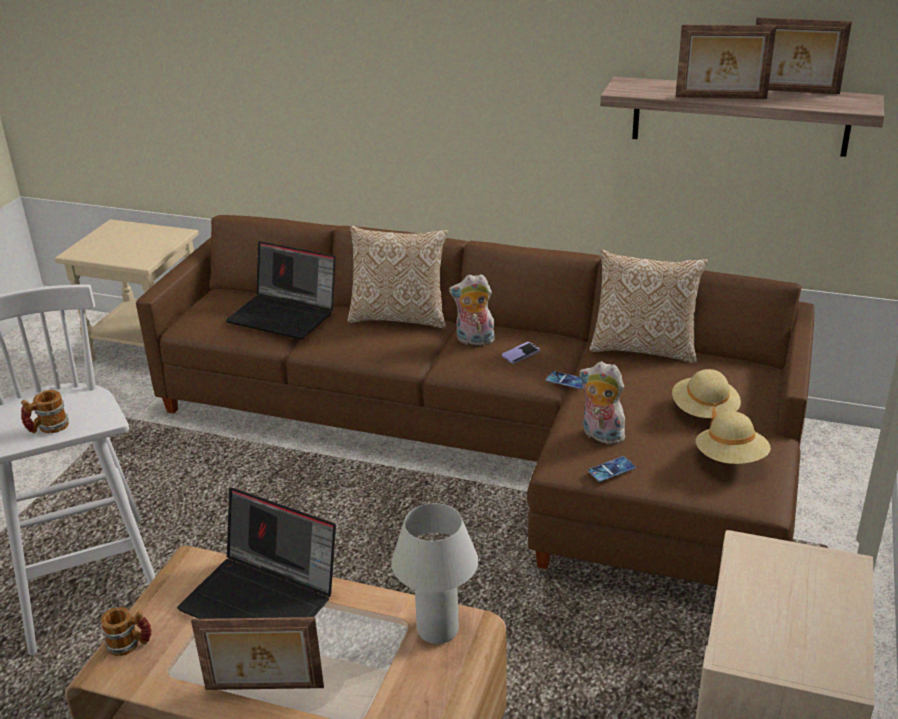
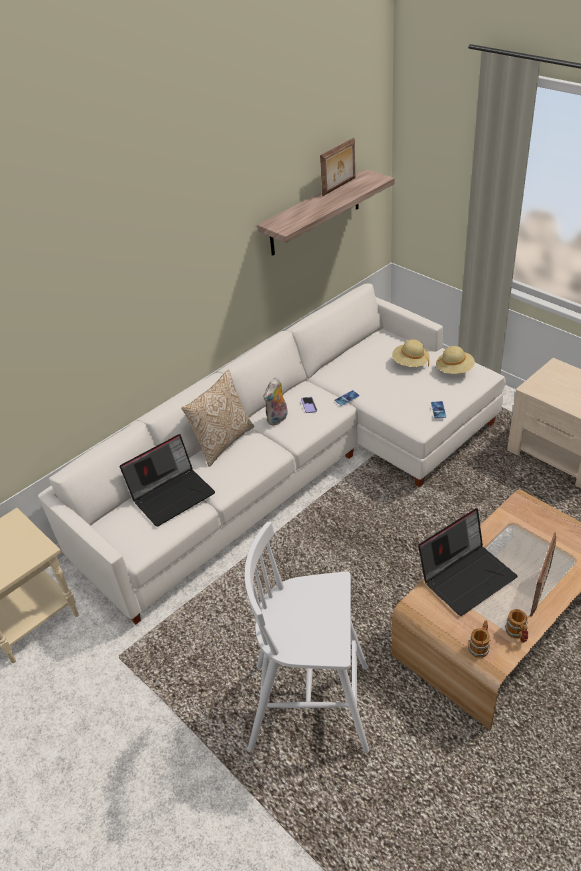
camera: 60 degrees left, 10 degrees up
mug [21,390,69,434] -> mug moved to [505,609,528,643]
brown sofa [136,215,814,586] -> white sofa [38,283,506,624]
white table lamp [391,503,478,644] -> none
plush toy [579,361,629,444] -> none
pillow [589,250,708,364] -> none
picture frame [676,25,776,99] -> none

